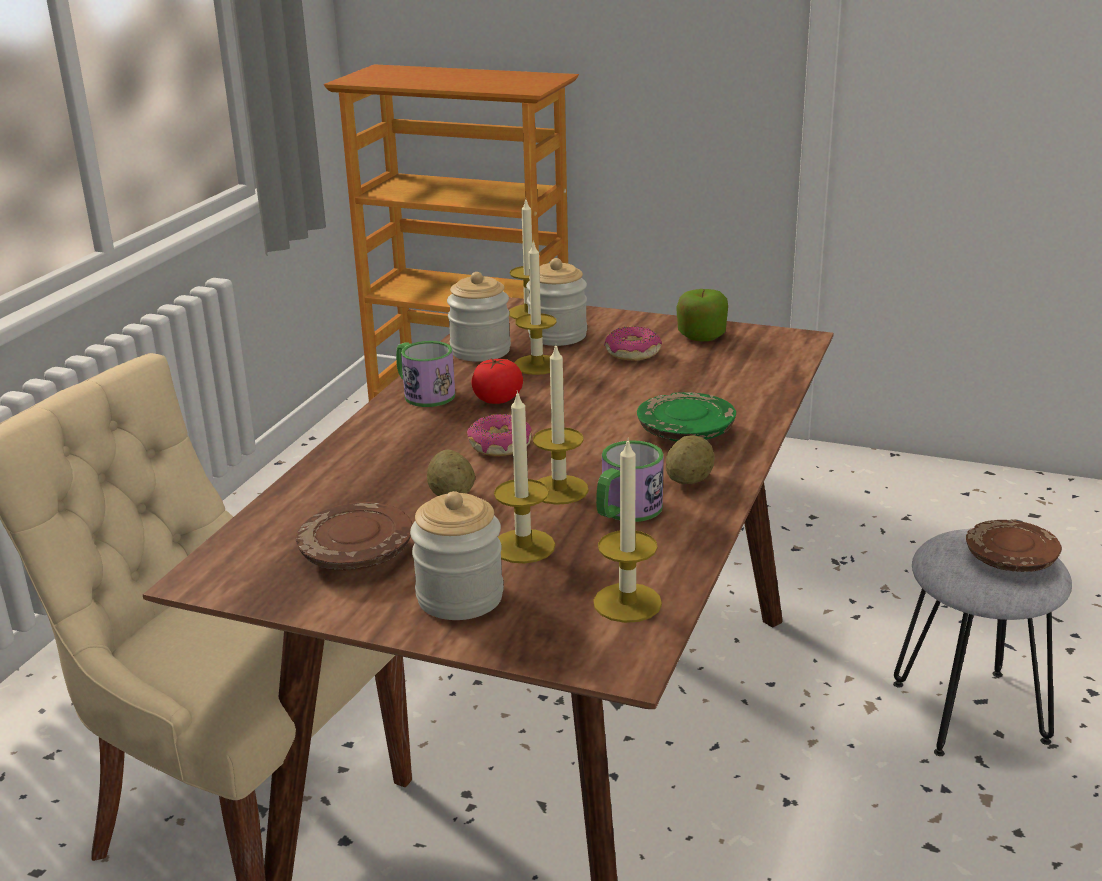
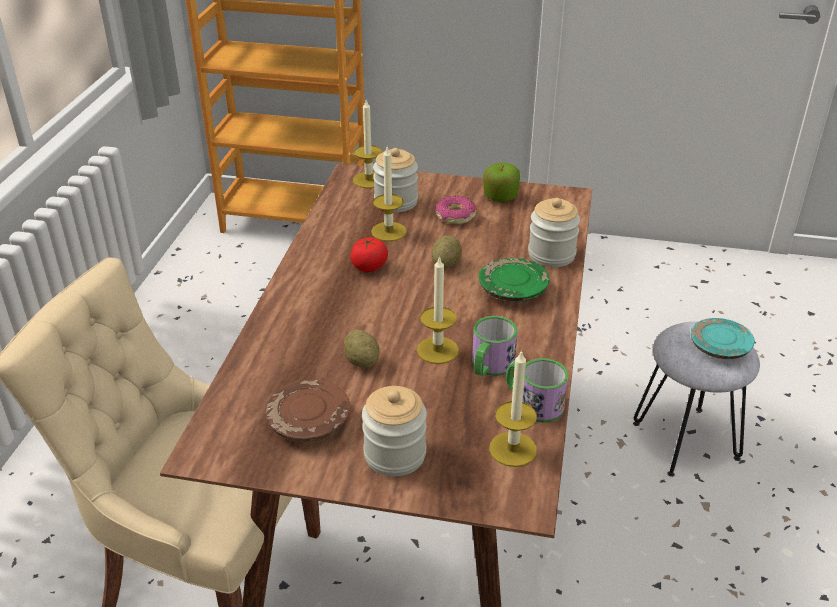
camera: 10 degrees left, 10 degrees up
mug [396,341,455,407] -> mug moved to [506,358,568,423]
jar [447,272,511,362] -> jar moved to [528,198,580,267]
donut [467,414,532,456] -> none
candle [494,390,555,563] -> none
potato [666,435,715,484] -> potato moved to [431,235,462,268]
brown plate [966,520,1062,572] -> turquoise plate [691,318,755,359]

